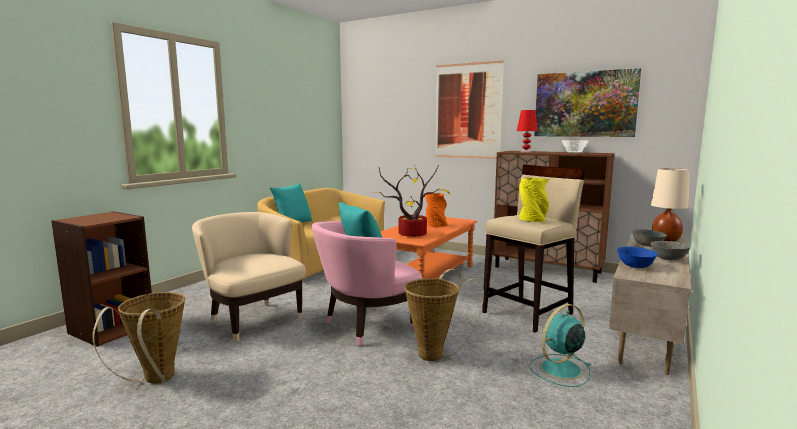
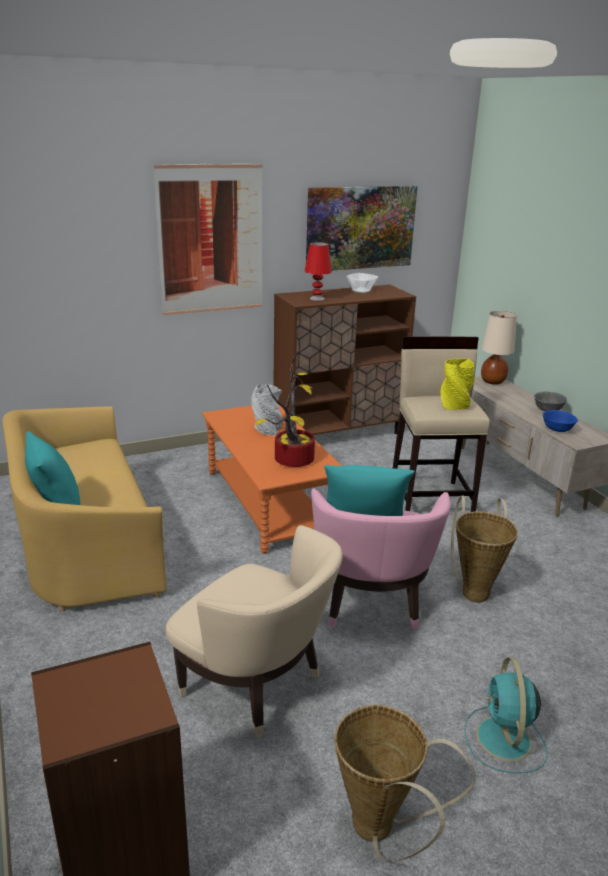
camera: 55 degrees left, 15 degrees up
beige armchair [192,212,306,342] -> beige armchair turned 135 degrees counterclockwise [165,525,343,738]
orange vase [425,193,448,227] -> grey vase [251,384,283,436]
turquoise fan [530,304,591,387] -> turquoise fan moved to [465,657,548,773]
grey bowl [632,229,667,247] -> none

